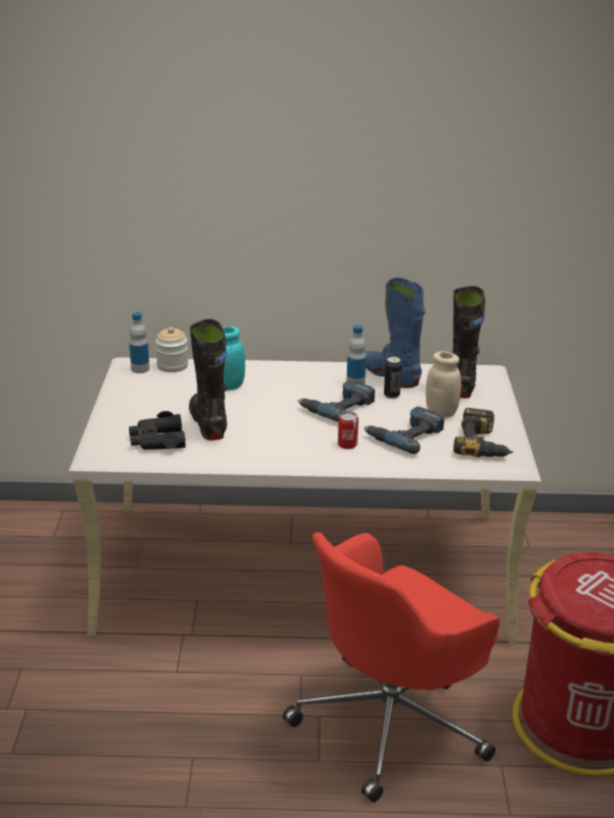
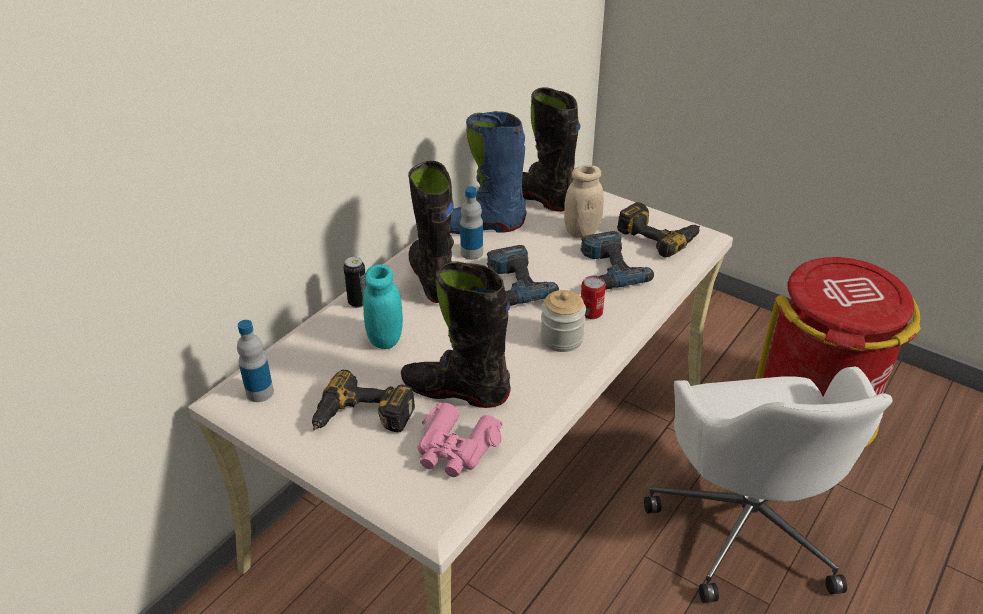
camera: 55 degrees left, 10 degrees up
black binoculars [129,411,186,450] -> pink binoculars [418,402,503,477]
jar [156,327,188,372] -> jar moved to [540,290,586,352]
red office chair [283,532,500,802] -> white office chair [644,367,893,603]
can [384,357,402,399] -> can moved to [344,257,367,308]
none -> power drill [312,370,415,432]
none -> black boot [408,161,454,303]

